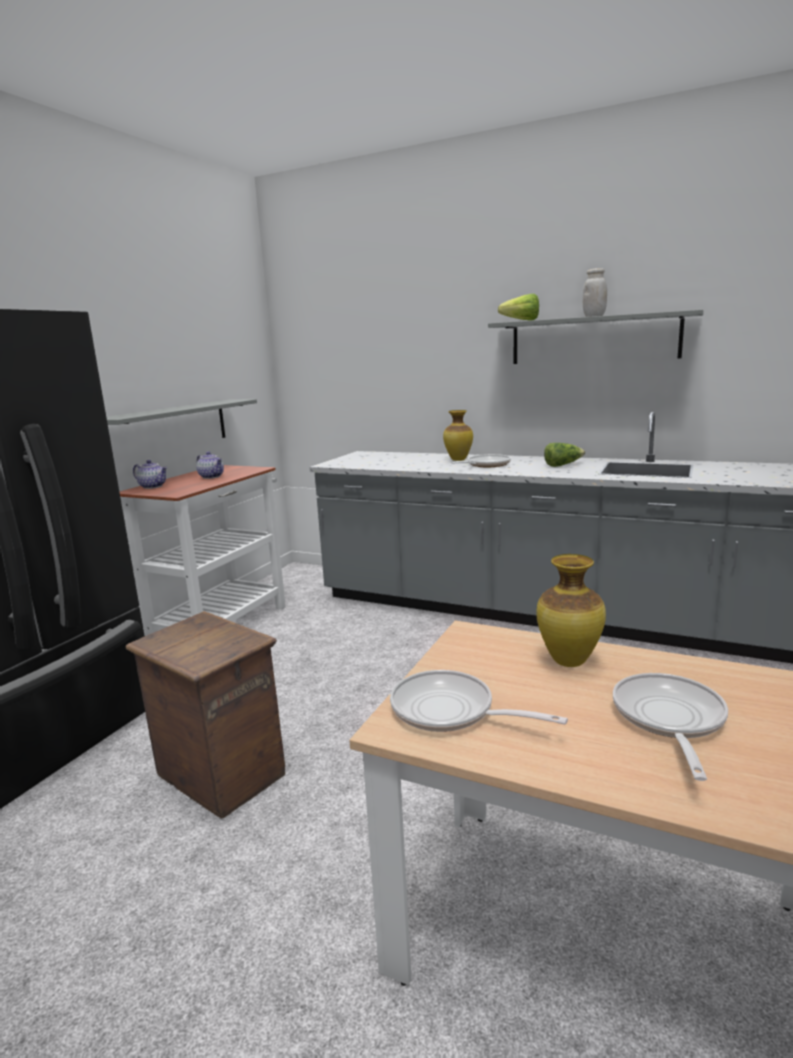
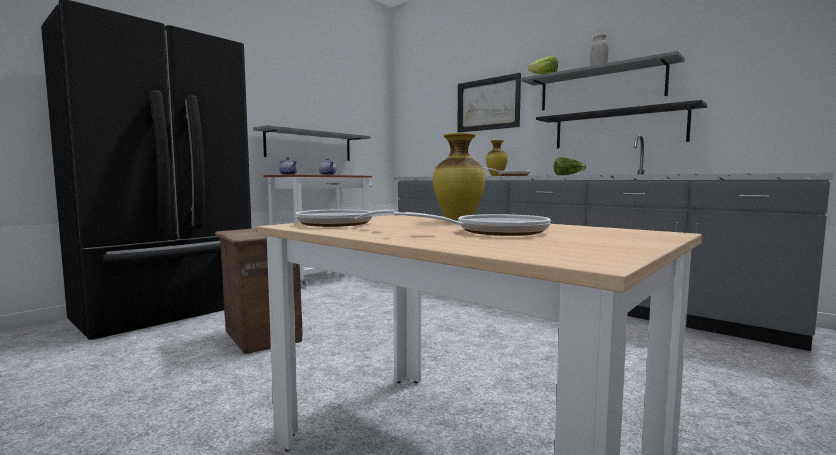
camera: 15 degrees right, 10 degrees down
frying pan [613,673,728,781] -> frying pan turned 45 degrees clockwise [392,212,551,236]
none -> picture [457,73,521,133]
none -> black shelf [536,100,708,148]

